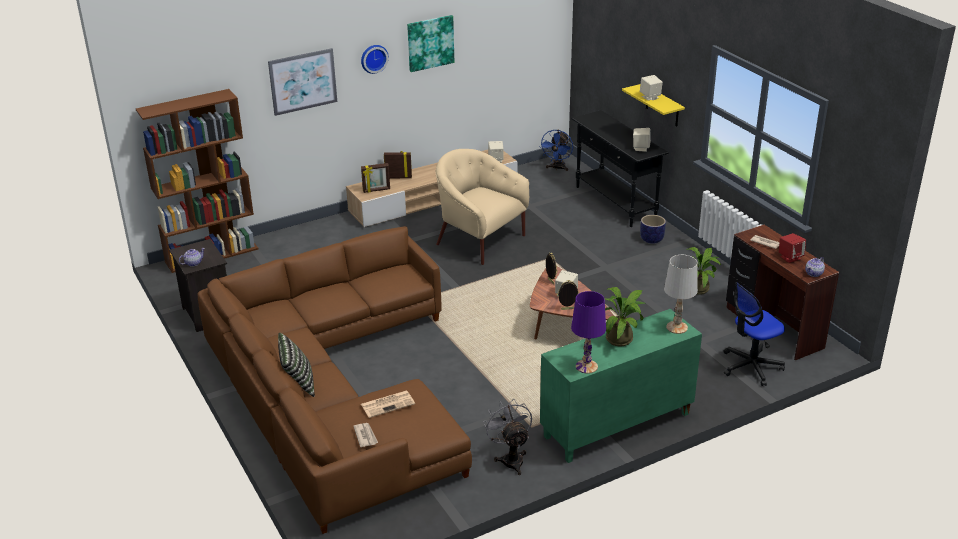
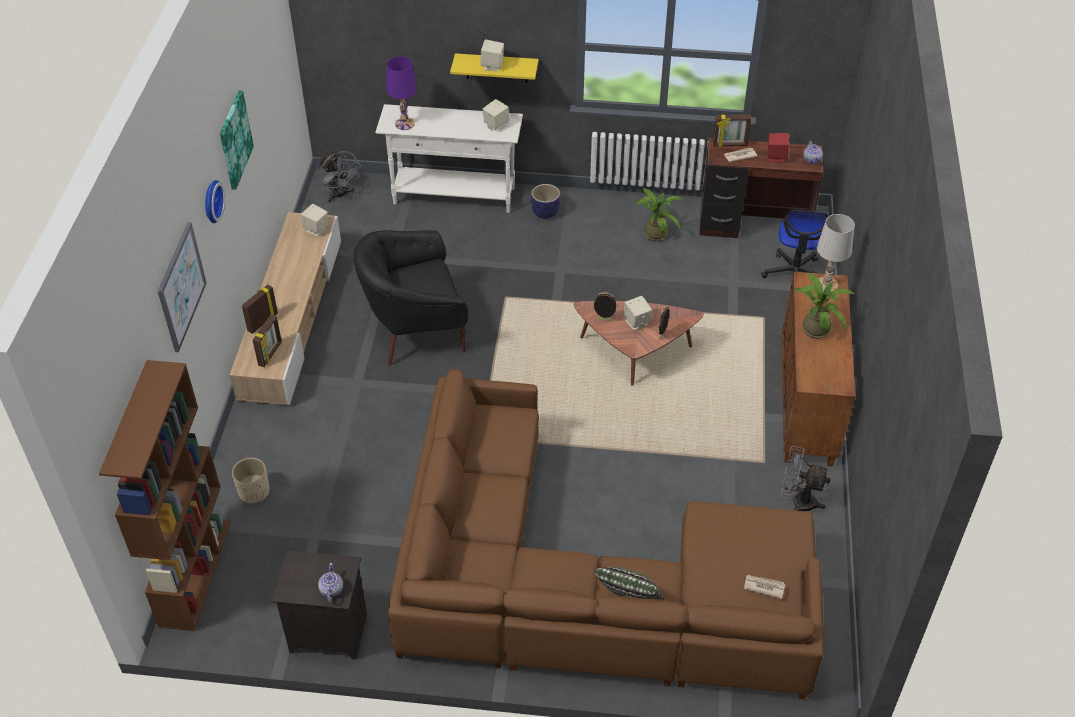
camera: 55 degrees left, 15 degrees up
newspaper [361,390,415,418] -> none
beige armchair [436,149,529,265] -> black armchair [353,230,469,366]
blue fan [540,130,573,171] -> grey fan [319,151,361,203]
green cabinet [540,309,702,463] -> brown cabinet [782,272,855,467]
purple table lamp [571,291,606,374] -> purple table lamp moved to [386,56,417,130]
black console table [572,110,669,227] -> white console table [375,104,523,213]
none -> beige planter [232,457,270,504]
none -> picture frame [713,114,751,147]

